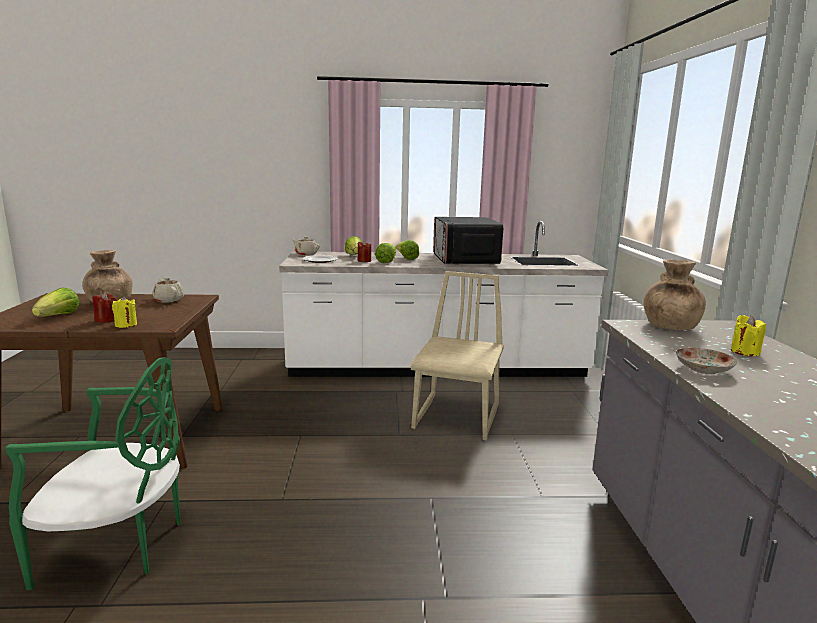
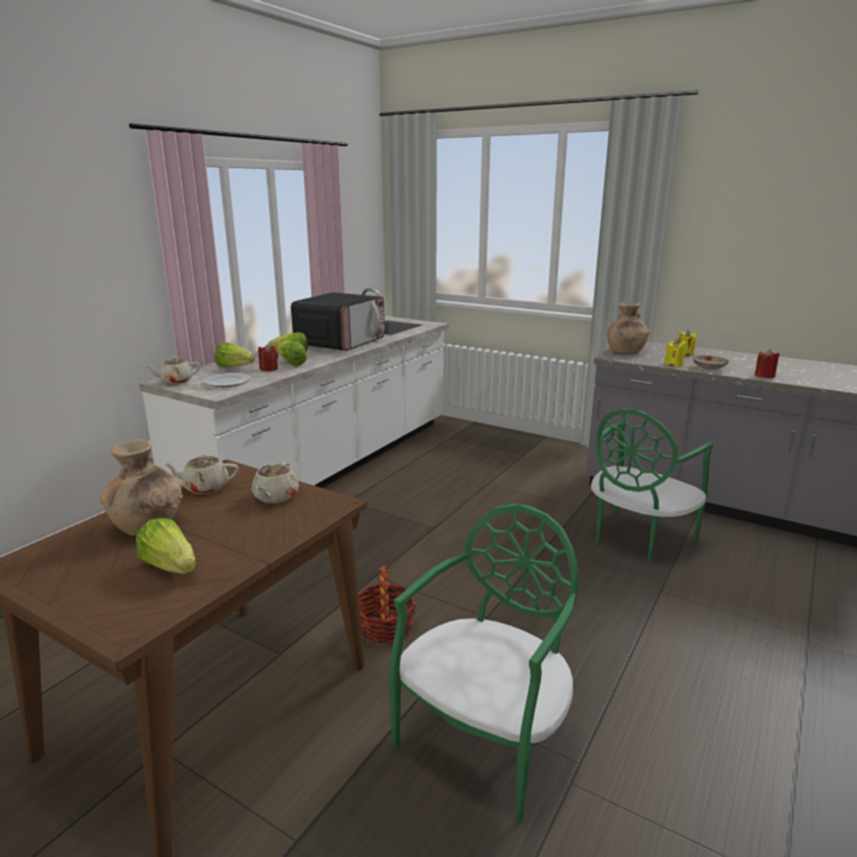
camera: 55 degrees left, 5 degrees up
red candle [93,292,117,323] -> red candle moved to [755,349,780,378]
yellow candle [112,296,137,328] -> yellow candle moved to [665,339,685,366]
beige chair [410,271,504,440] -> none
microwave [433,217,503,265] -> microwave turned 90 degrees counterclockwise [291,292,385,351]
none -> beige teapot [252,462,299,503]
none -> basket [358,566,416,643]
none -> green chair [591,408,713,564]

